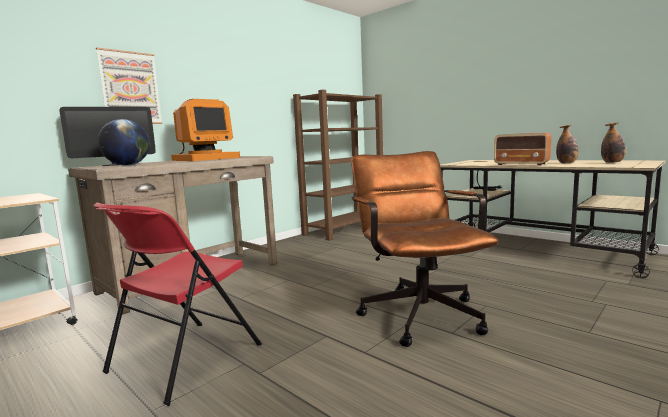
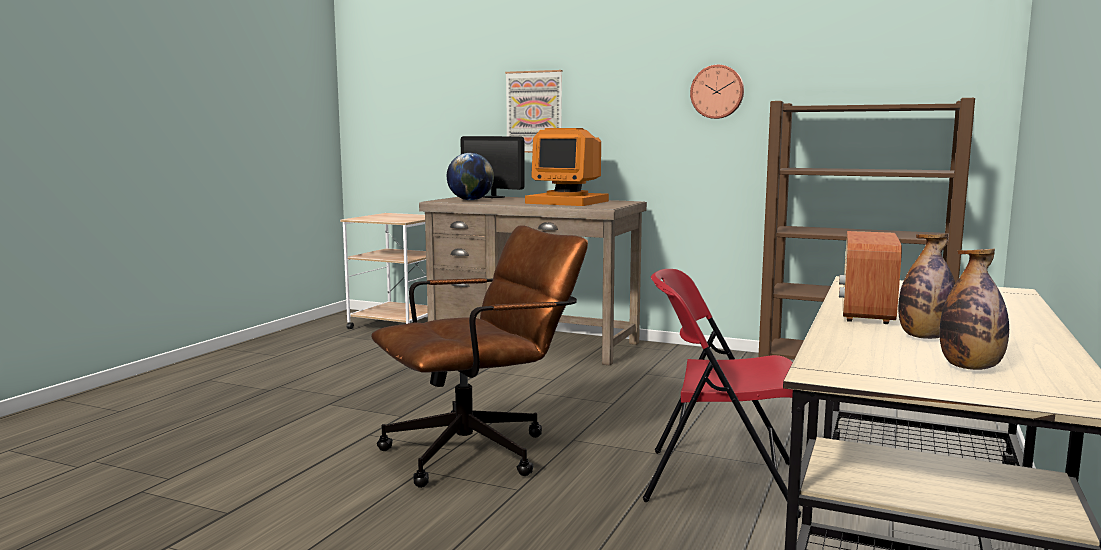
camera: 70 degrees right, 0 degrees up
red chair [93,203,262,406] -> red chair moved to [643,269,801,518]
none -> wall clock [690,65,744,119]

